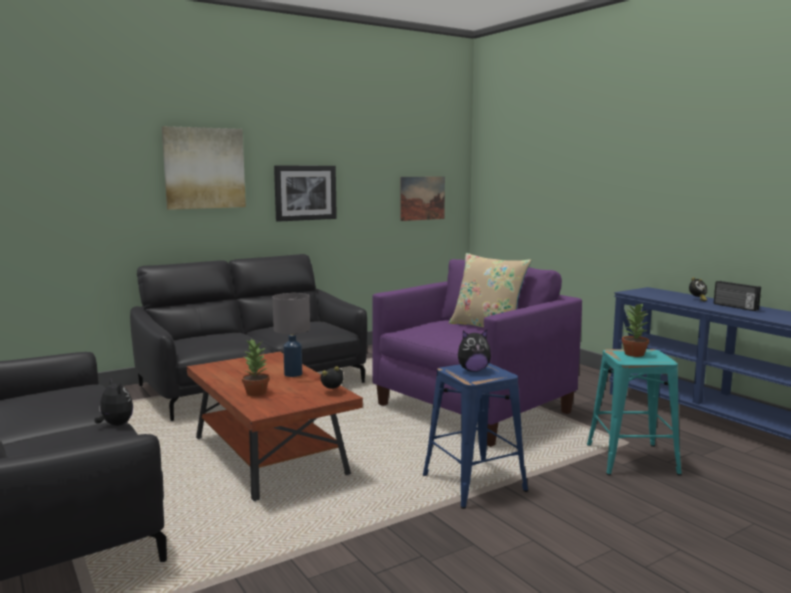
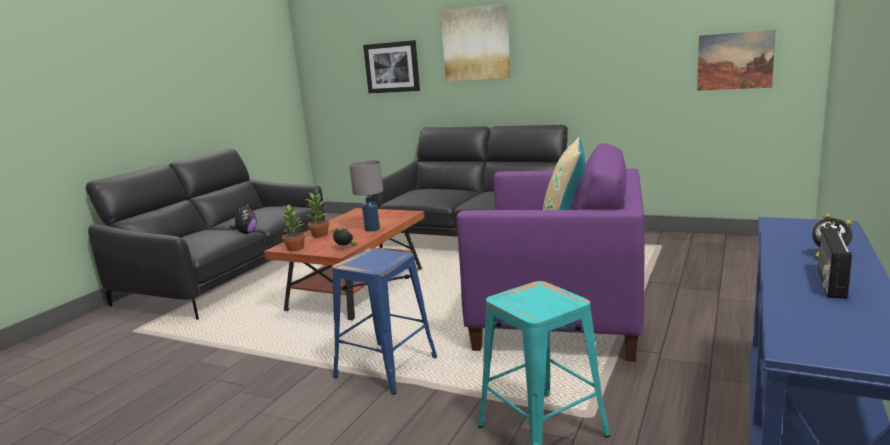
camera: 60 degrees right, 5 degrees up
picture [274,166,337,222] -> picture moved to [363,40,420,93]
plush toy [458,330,491,372] -> none
potted plant [622,303,649,357] -> potted plant moved to [282,204,306,251]

